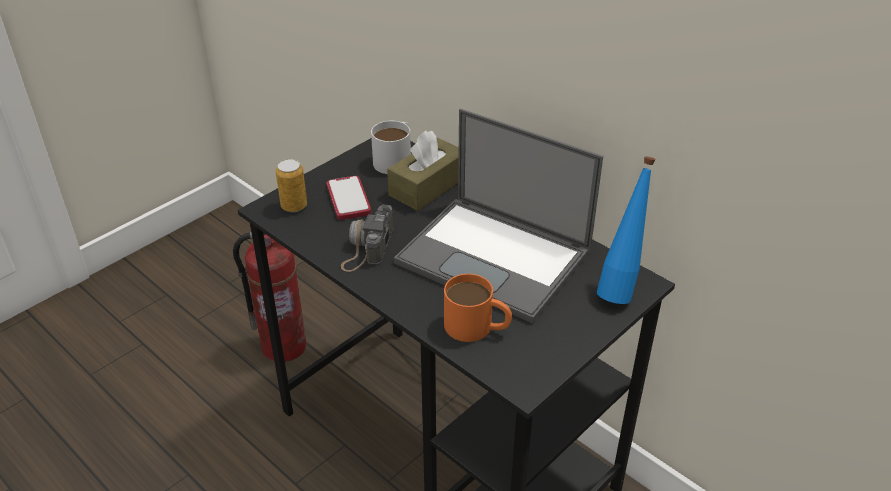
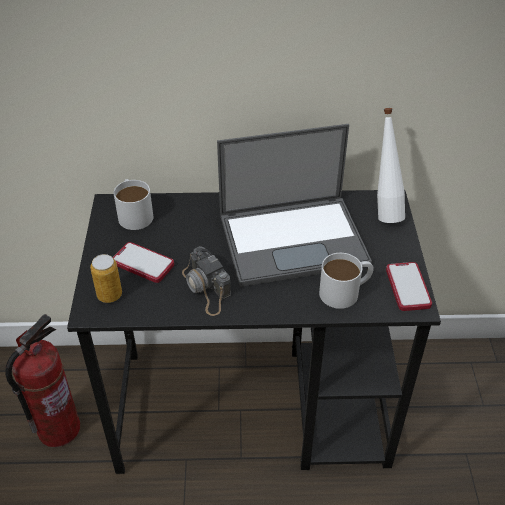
camera: 45 degrees left, 5 degrees up
brown tissue box [387,131,459,211] -> none
orange mug [444,274,512,342] -> white mug [319,253,374,309]
blue bottle [597,157,656,304] -> white bottle [377,108,405,223]
none -> phone [386,262,432,311]

